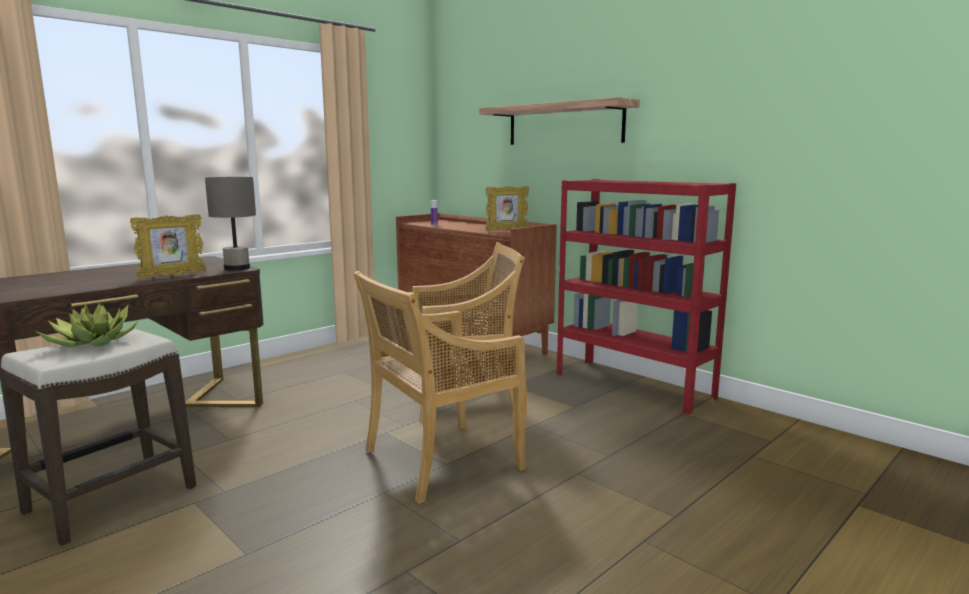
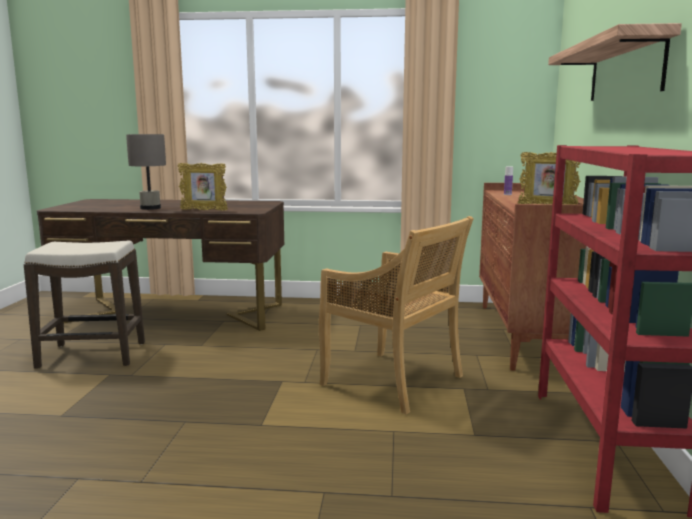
camera: 50 degrees right, 0 degrees up
potted plant [36,304,139,347] -> none
grey table lamp [205,177,256,271] -> grey table lamp moved to [126,134,166,210]
beige chair [353,271,527,504] -> none

